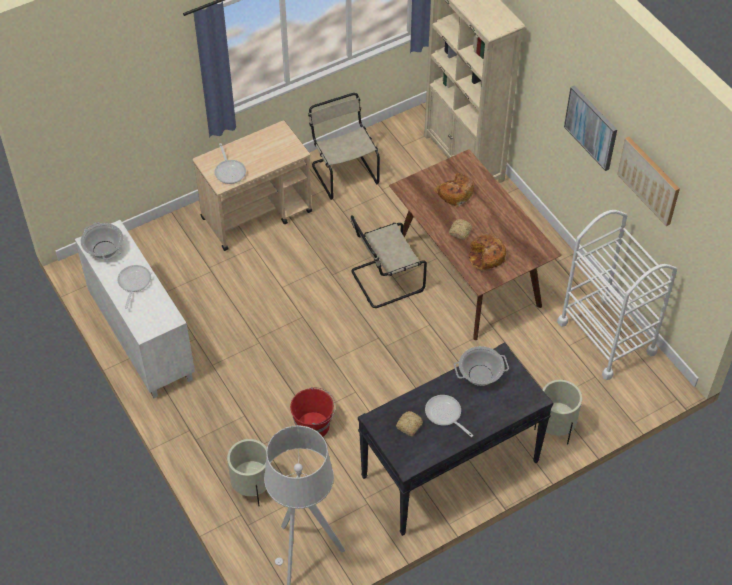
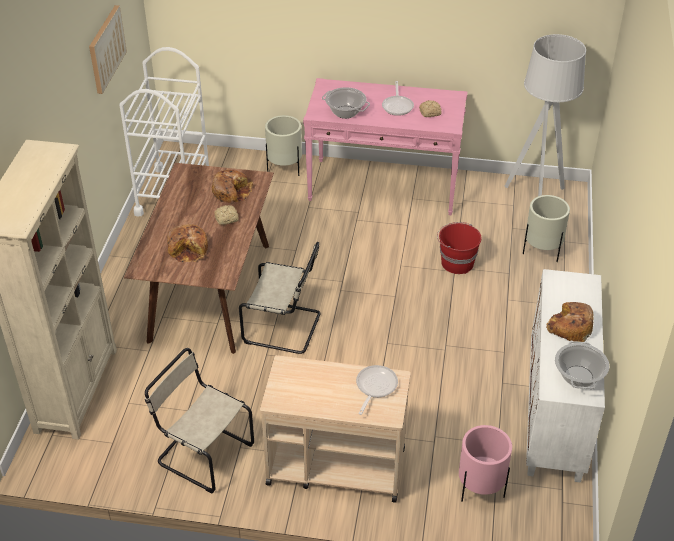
camera: 140 degrees left, 10 degrees down
frying pan [117,265,151,309] -> bread [546,302,594,342]
beige chair [308,93,380,200] -> beige chair turned 105 degrees clockwise [145,348,254,493]
black console table [358,342,553,536] -> pink console table [303,78,468,215]
picture [564,85,617,171] -> none
none -> pink planter [459,425,512,501]

